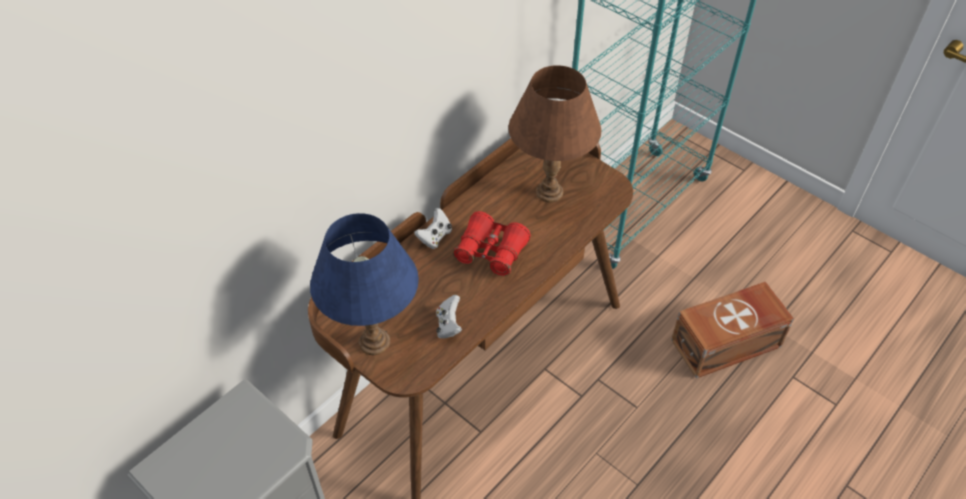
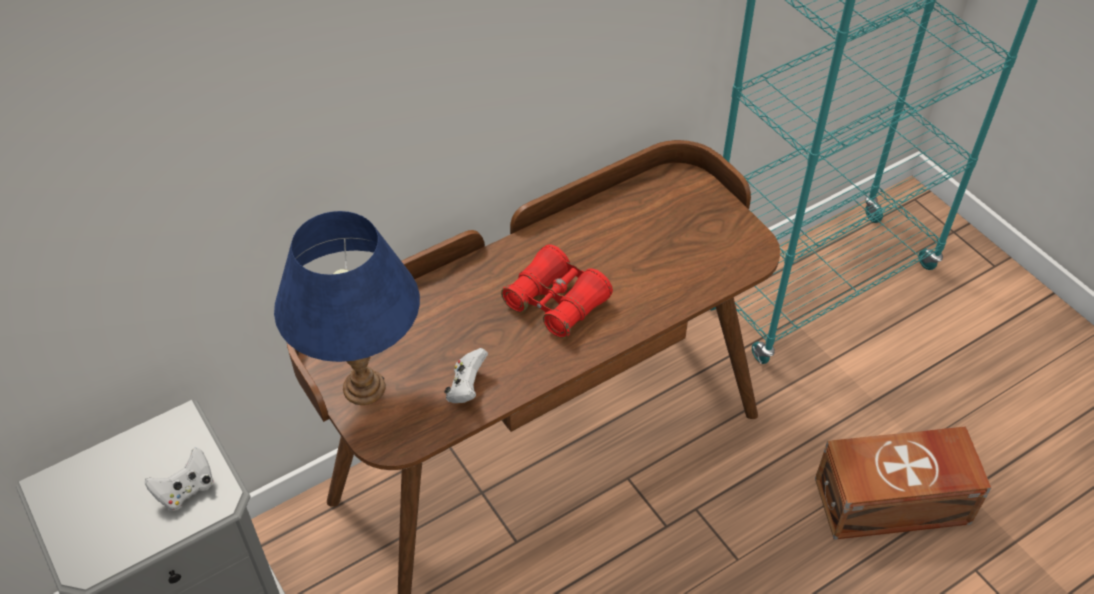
camera: 15 degrees right, 0 degrees up
white game controller [414,208,452,249] -> white game controller moved to [145,447,214,511]
brown table lamp [508,65,602,202] -> none

